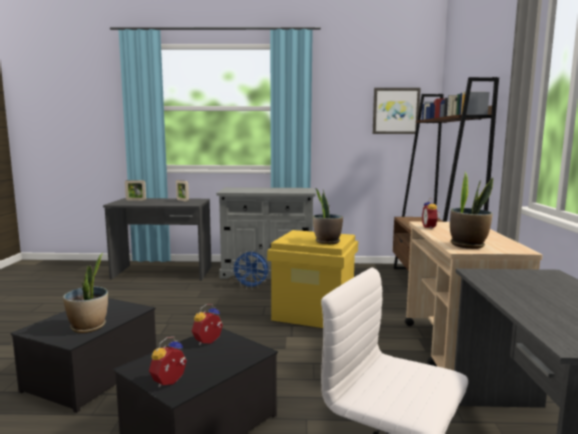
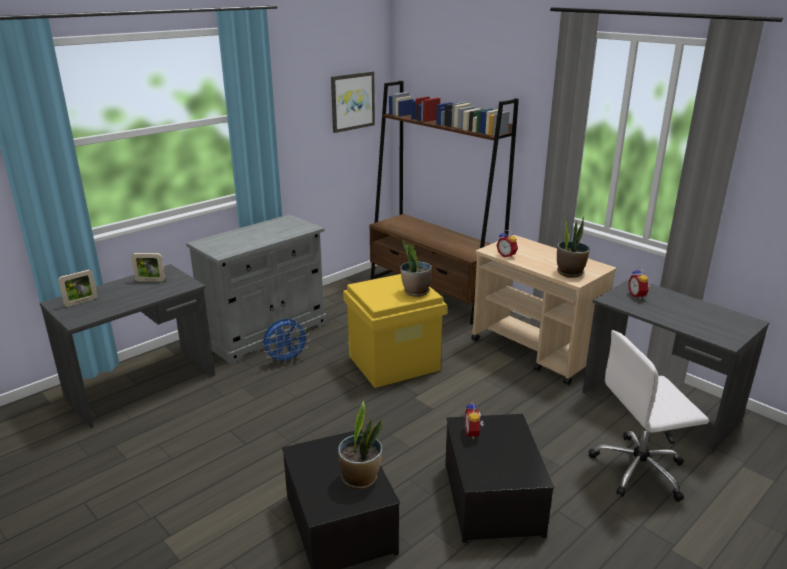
camera: 45 degrees left, 15 degrees up
alarm clock [149,337,187,388] -> alarm clock moved to [628,267,650,299]

